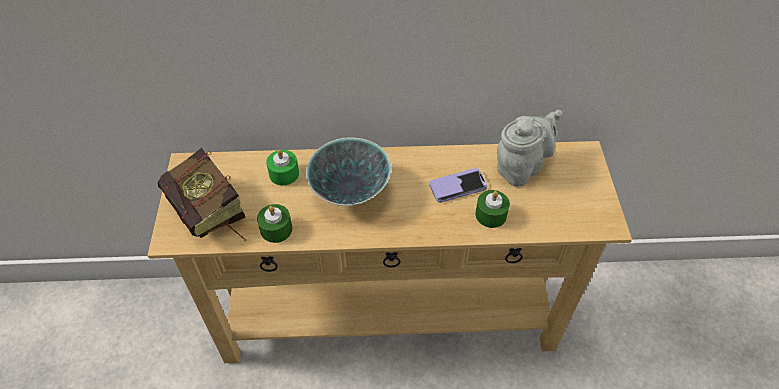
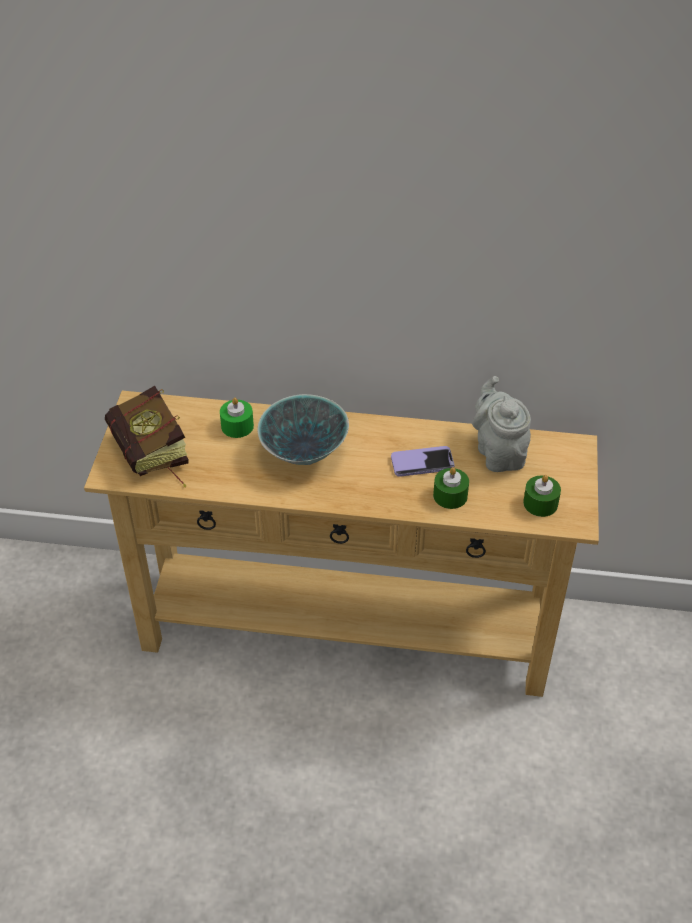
camera: 10 degrees right, 5 degrees down
green candle [257,204,292,243] -> green candle moved to [523,475,561,517]
grey teapot [497,110,562,187] -> grey teapot turned 75 degrees counterclockwise [472,376,531,472]

